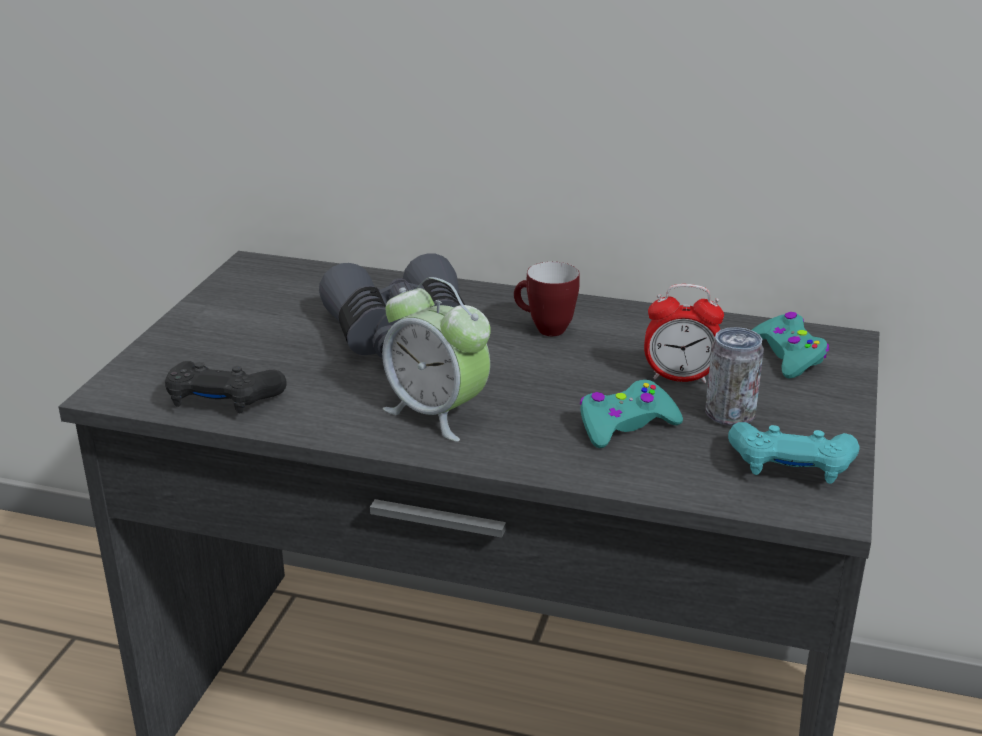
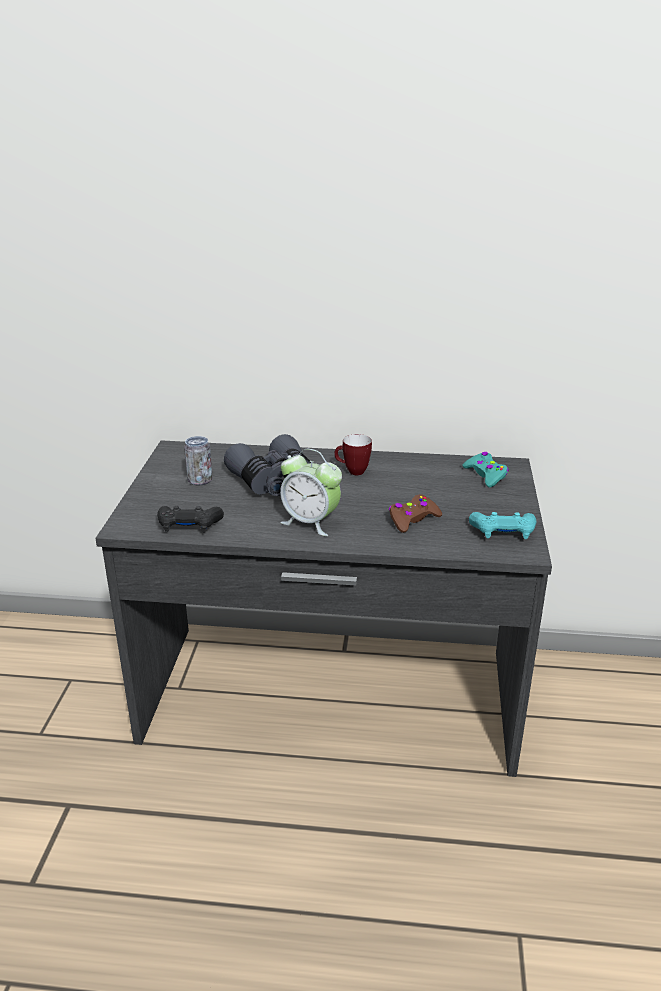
camera: 10 degrees left, 0 degrees up
turquoise game controller [579,380,683,448] -> brown game controller [389,494,442,533]
alarm clock [644,284,724,383] -> none
can [705,327,764,426] -> can moved to [184,436,213,485]

